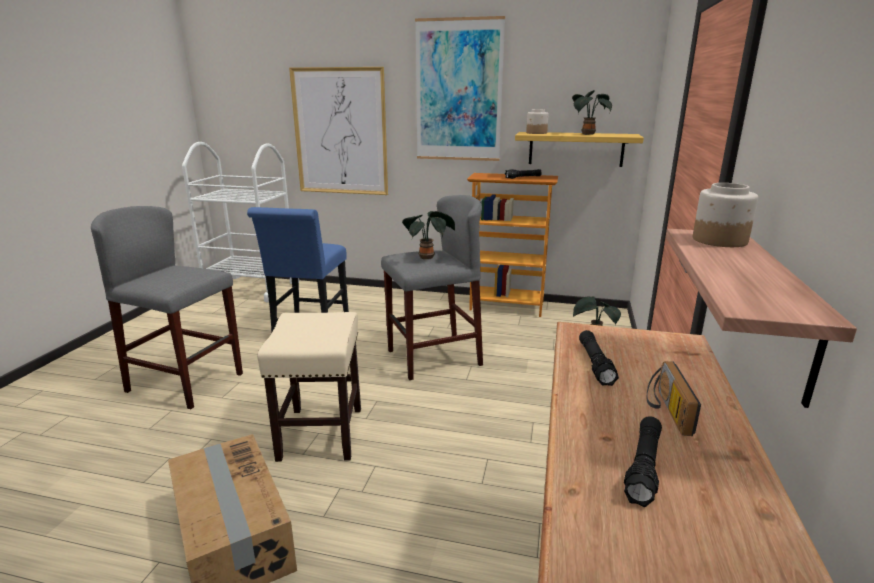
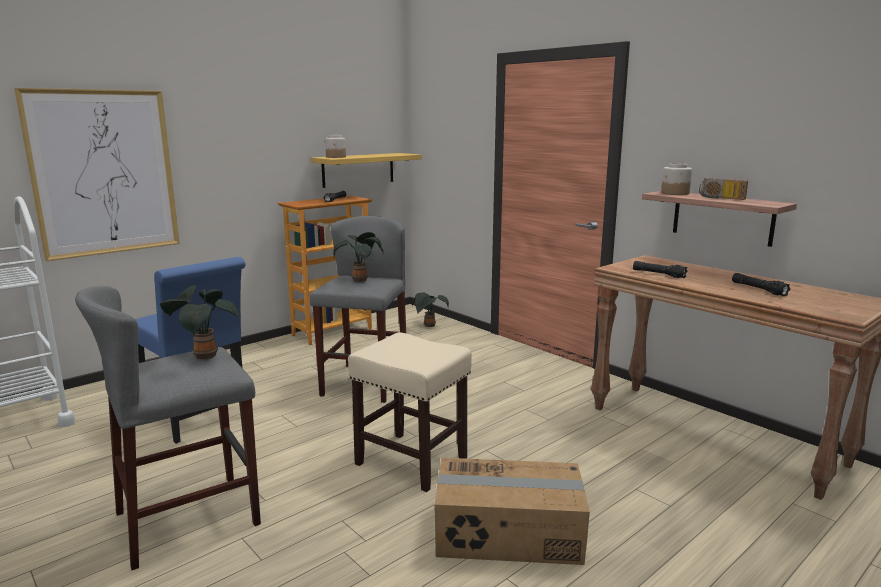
camera: 55 degrees left, 5 degrees down
picture [415,16,505,161] -> none
potted plant [572,90,612,135] -> potted plant moved to [160,285,239,361]
radio [646,361,701,436] -> radio moved to [699,178,748,200]

